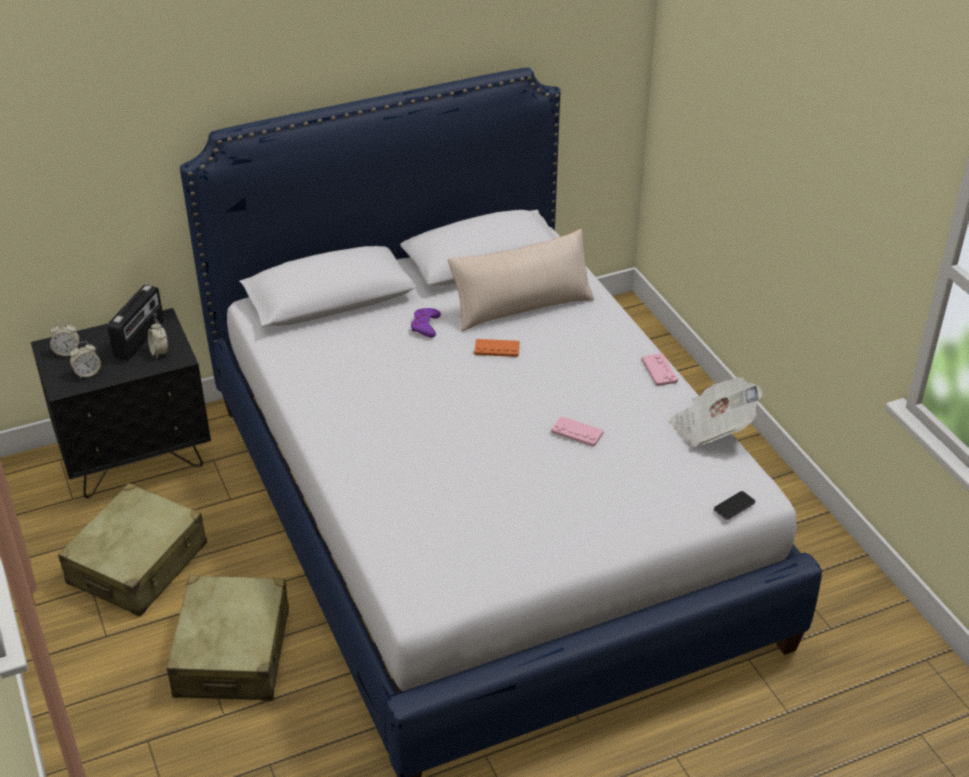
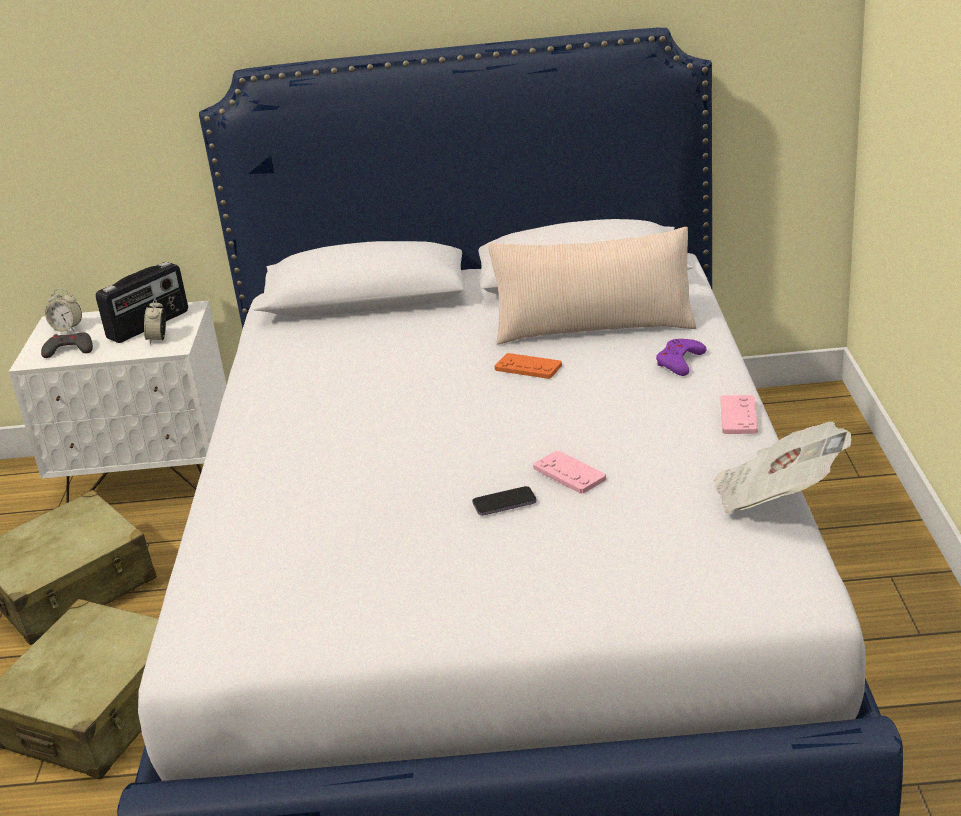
camera: 25 degrees right, 10 degrees down
black nightstand [31,308,211,498] -> white nightstand [8,301,227,503]
alarm clock [70,342,101,378] -> grey game controller [41,332,93,358]
purple game controller [411,308,441,338] -> purple game controller moved to [656,339,707,376]
phone [714,491,755,520] -> phone moved to [472,486,537,516]

